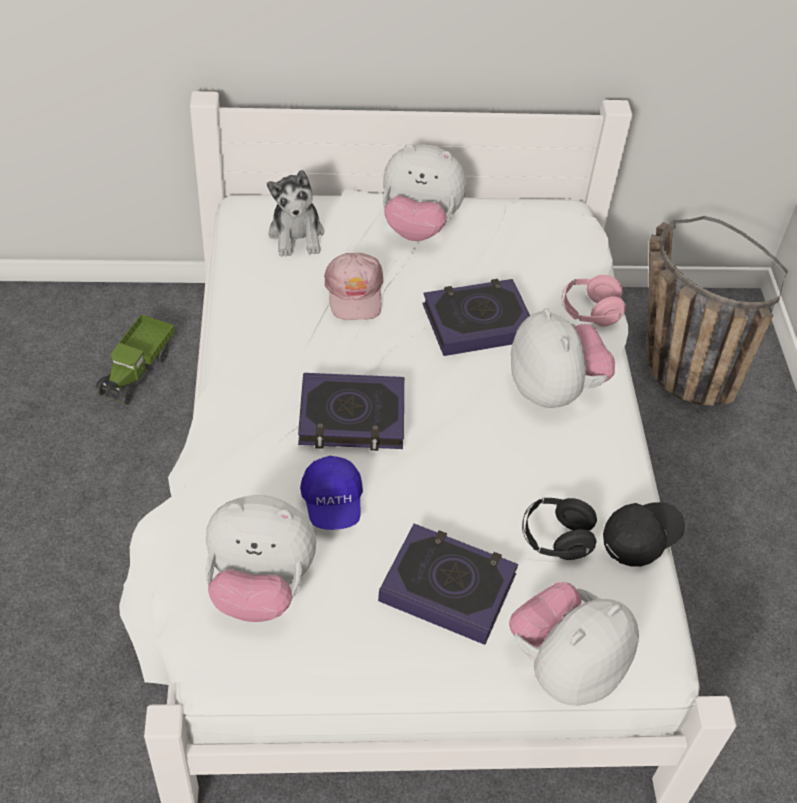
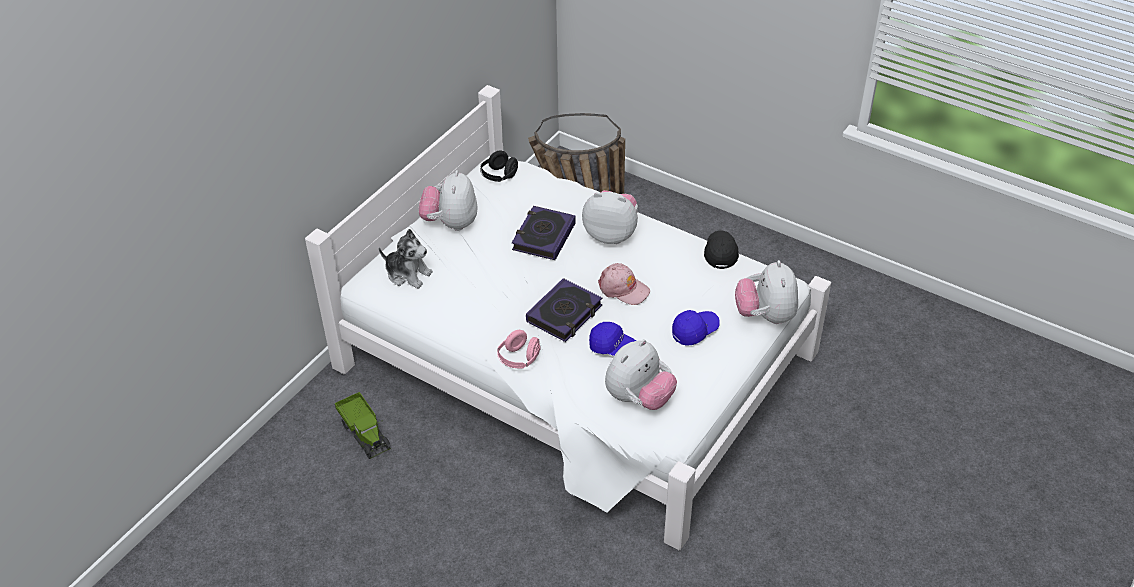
camera: 50 degrees left, 5 degrees down
pink cap [324,253,383,320] -> pink cap moved to [598,263,650,305]
book [378,524,518,645] -> blue cap [672,310,720,346]
plush toy [383,144,466,241] -> plush toy turned 135 degrees clockwise [419,170,478,231]
black headphones [522,498,597,560] -> black headphones moved to [480,151,518,182]
pink headphones [561,275,626,327] -> pink headphones moved to [497,330,541,368]

